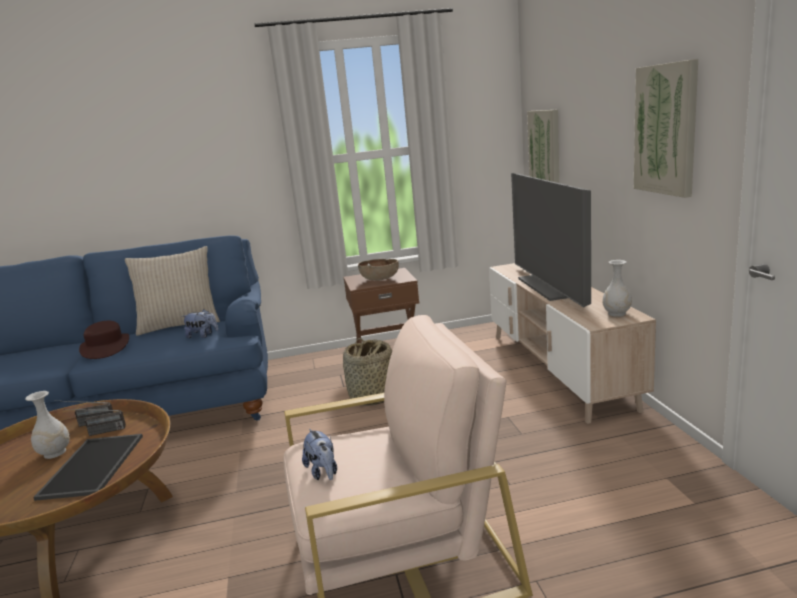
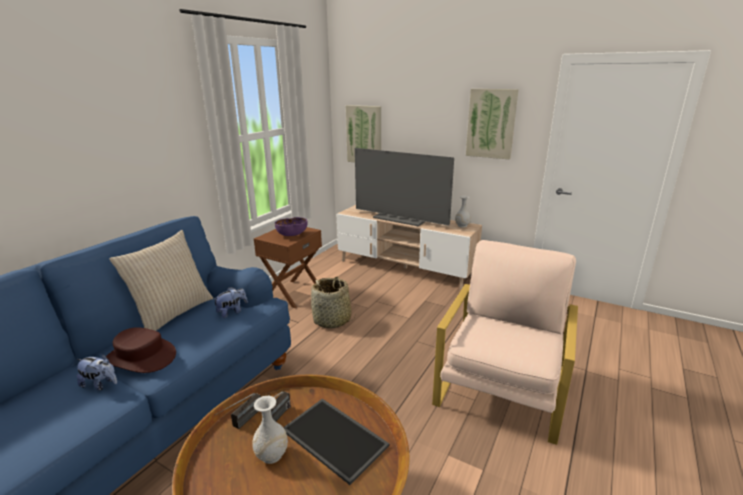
camera: 50 degrees left, 5 degrees up
plush toy [302,429,337,480] -> plush toy moved to [77,355,117,390]
brown bowl [358,259,399,281] -> purple bowl [275,217,307,236]

